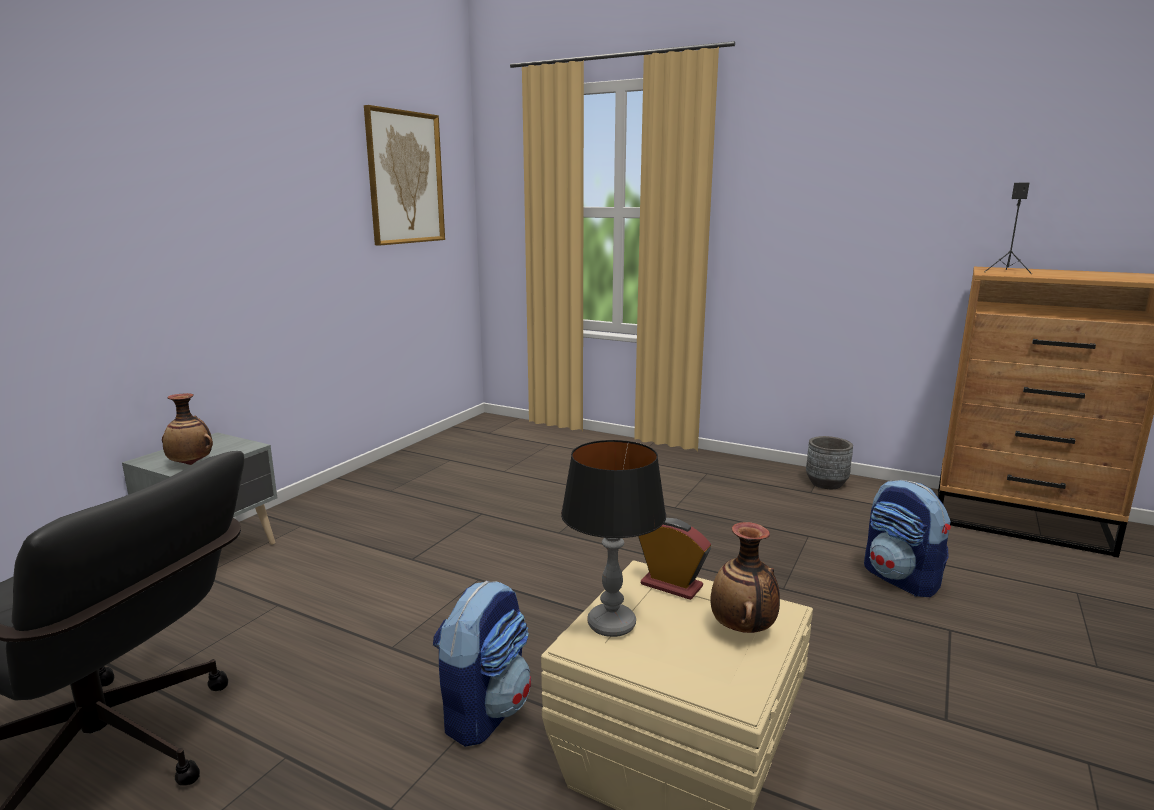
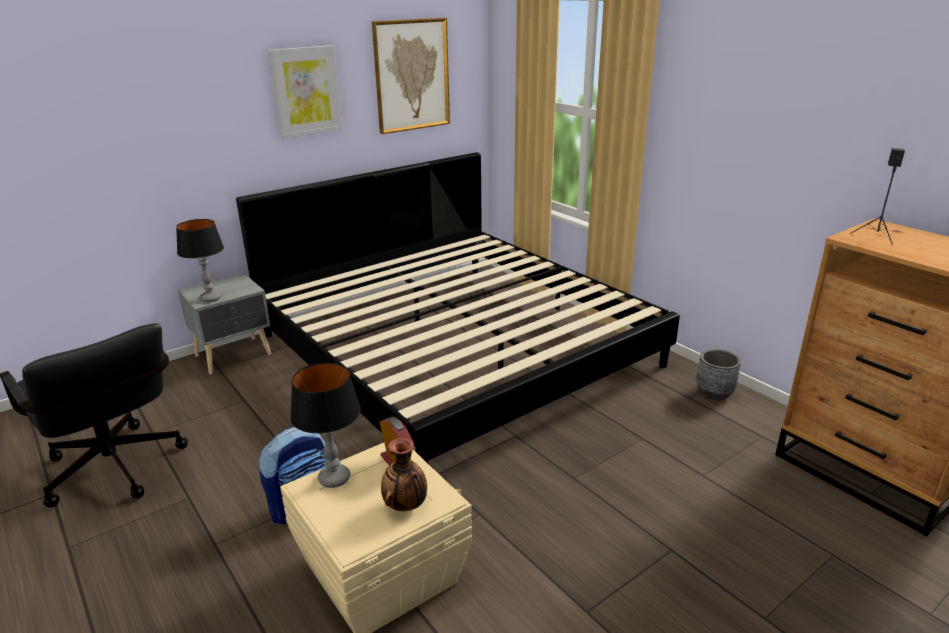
camera: 25 degrees right, 10 degrees up
vase [162,393,213,465] -> table lamp [176,219,224,302]
backpack [864,480,951,597] -> none
none -> bed [236,152,680,464]
none -> picture [268,45,343,139]

